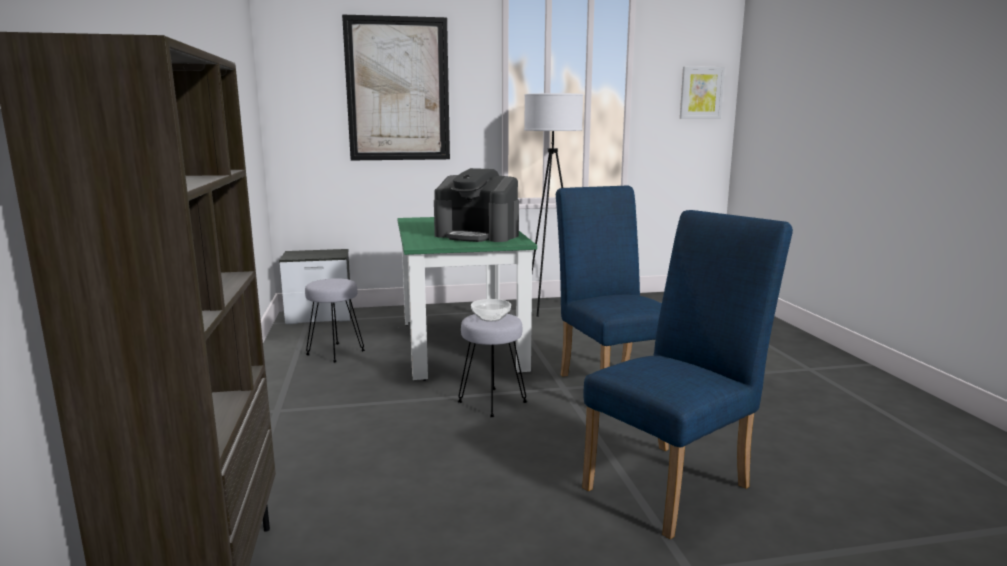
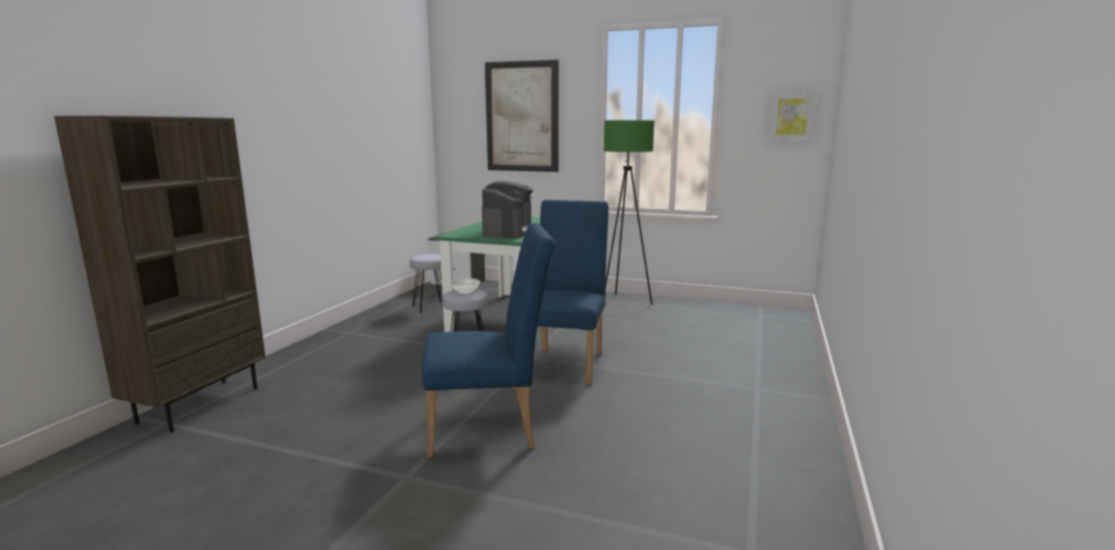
camera: 30 degrees right, 0 degrees up
coffee machine [434,168,519,242] -> coffee machine turned 135 degrees counterclockwise [482,181,534,238]
white floor lamp [524,93,583,317] -> green floor lamp [604,120,655,305]

